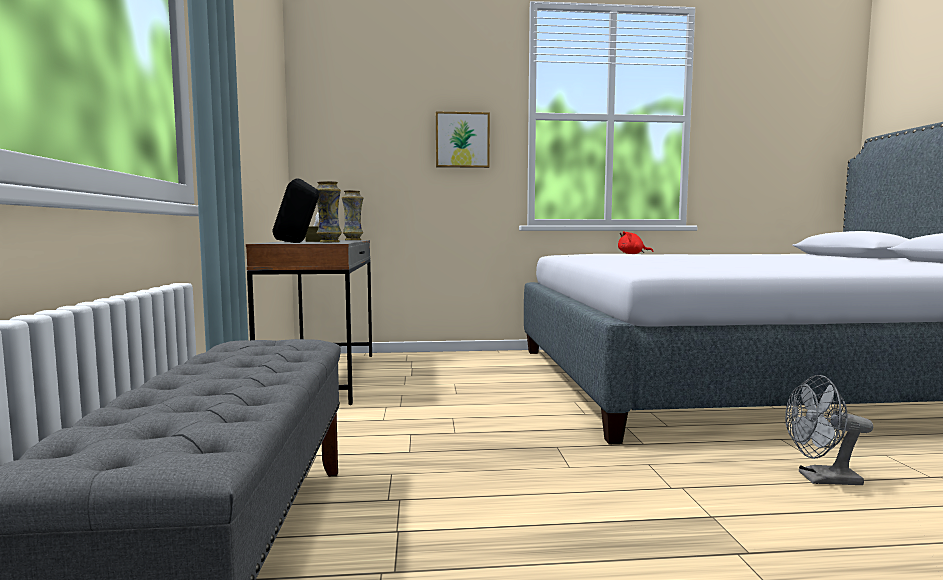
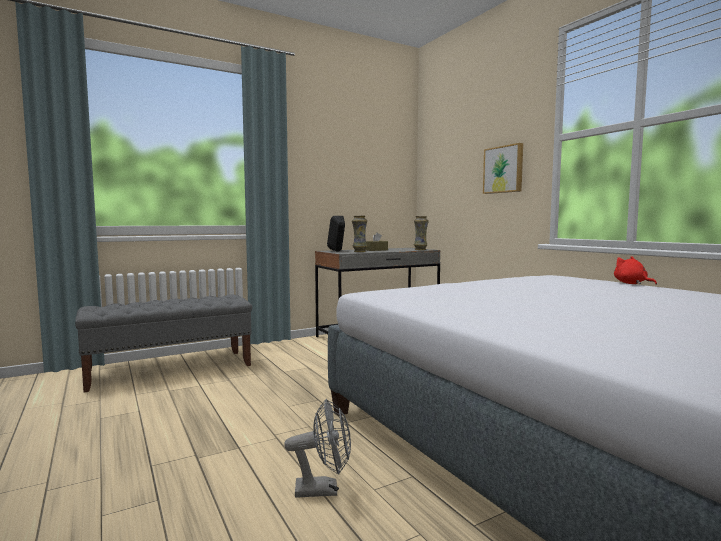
camera: 65 degrees right, 0 degrees up
grey fan [785,375,873,486] -> grey fan turned 105 degrees clockwise [284,399,351,498]

